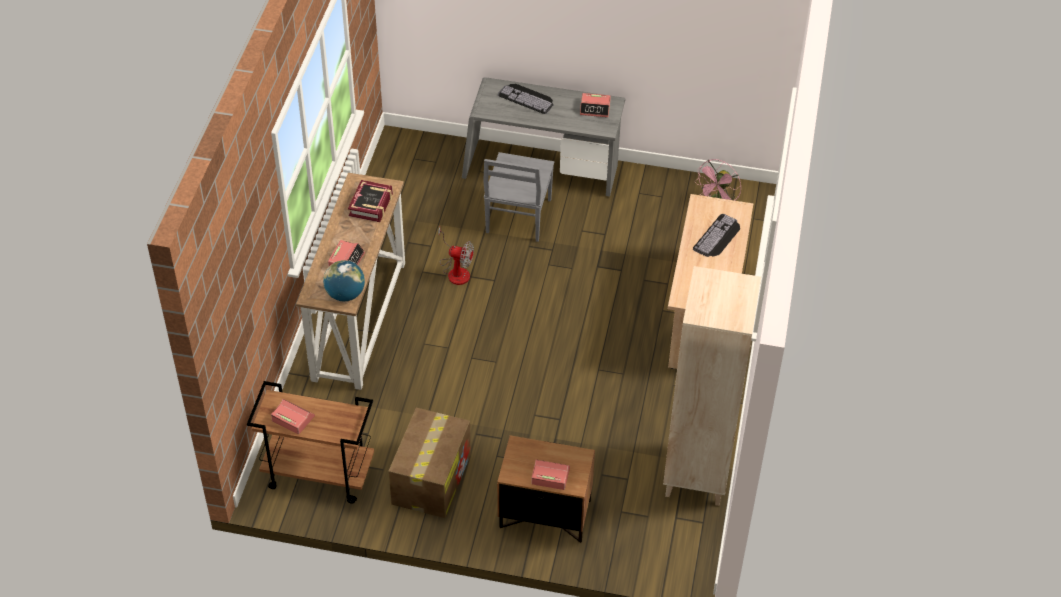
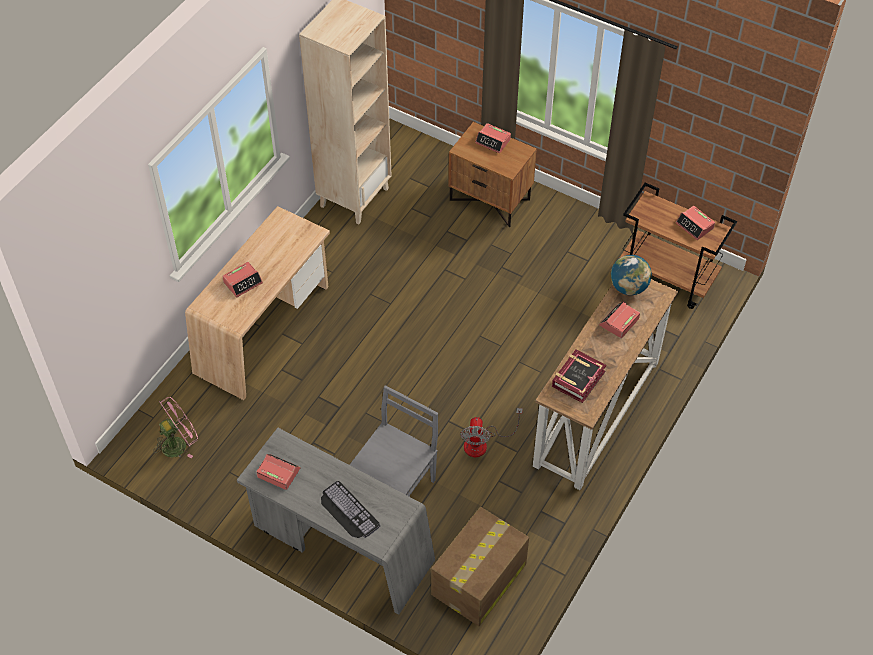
camera: 160 degrees left, 5 degrees up
cardboard box [388,408,471,518] -> cardboard box moved to [431,507,529,626]
fan [438,227,474,285] -> fan turned 120 degrees counterclockwise [460,408,523,457]
keyboard [693,214,740,257] -> alarm clock [222,262,263,297]

